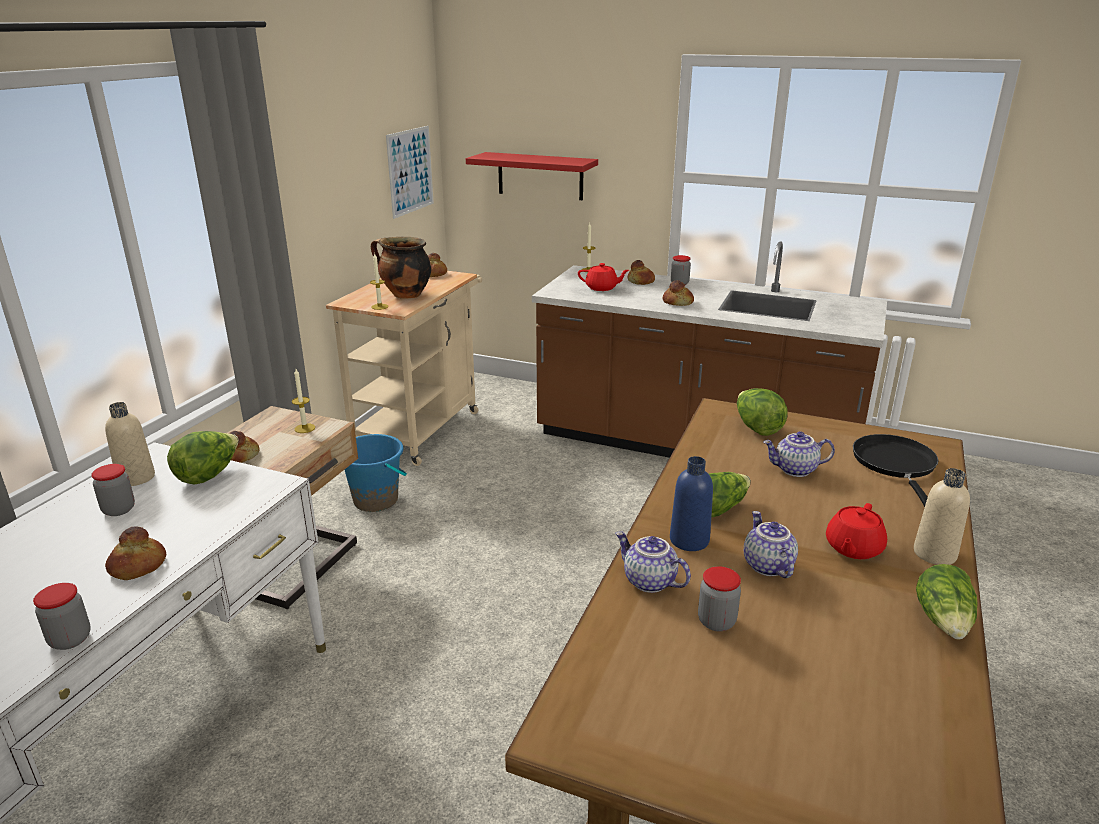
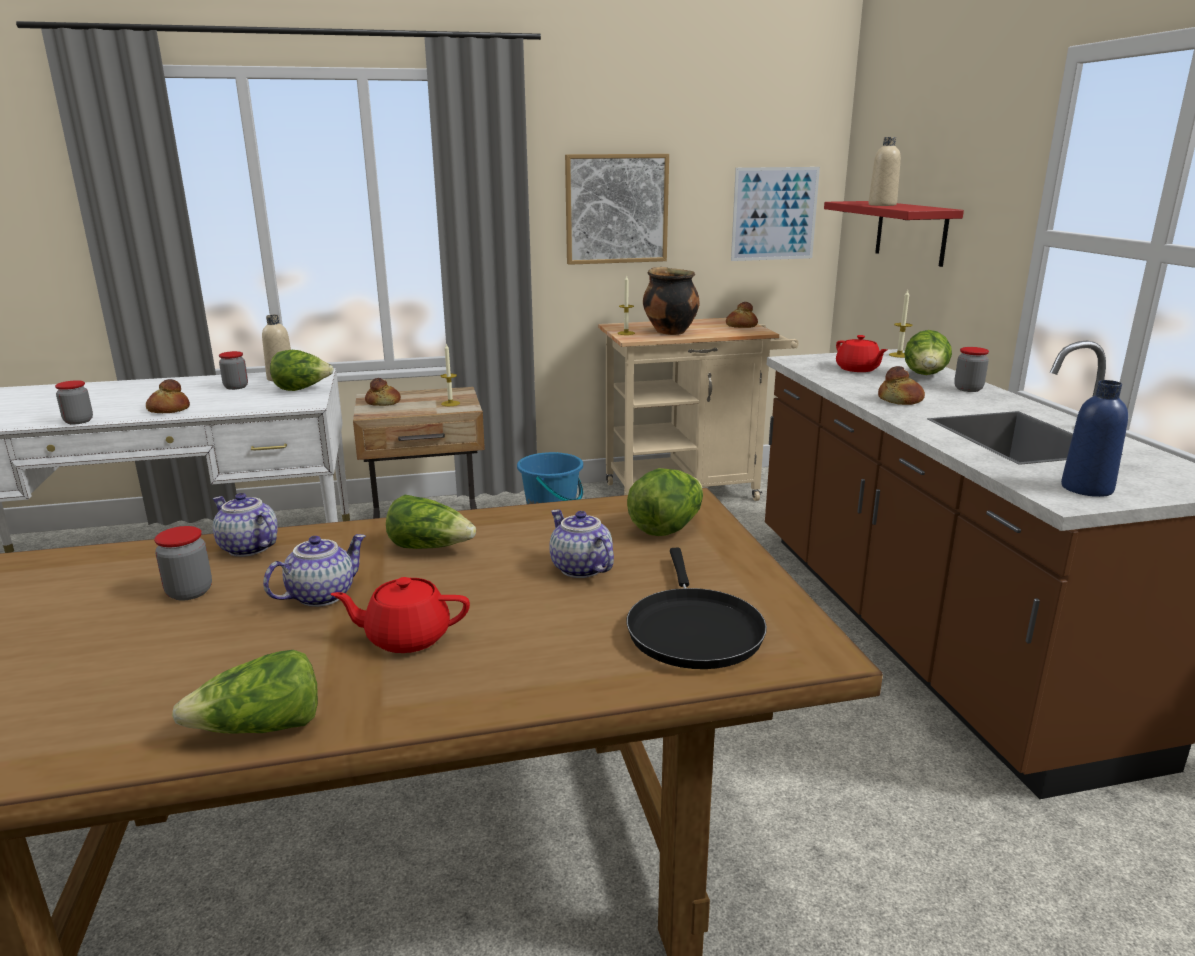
camera: 55 degrees right, 5 degrees down
teapot [615,531,691,593] -> teapot turned 60 degrees counterclockwise [213,493,278,557]
bread [628,260,655,285] -> lettuce [904,330,952,375]
blue bottle [670,456,713,551] -> blue bottle moved to [1061,380,1128,497]
black frying pan [853,434,938,507] -> black frying pan turned 120 degrees clockwise [626,548,767,669]
beige bottle [914,468,970,565] -> beige bottle moved to [868,137,901,206]
none -> picture [565,154,669,265]

